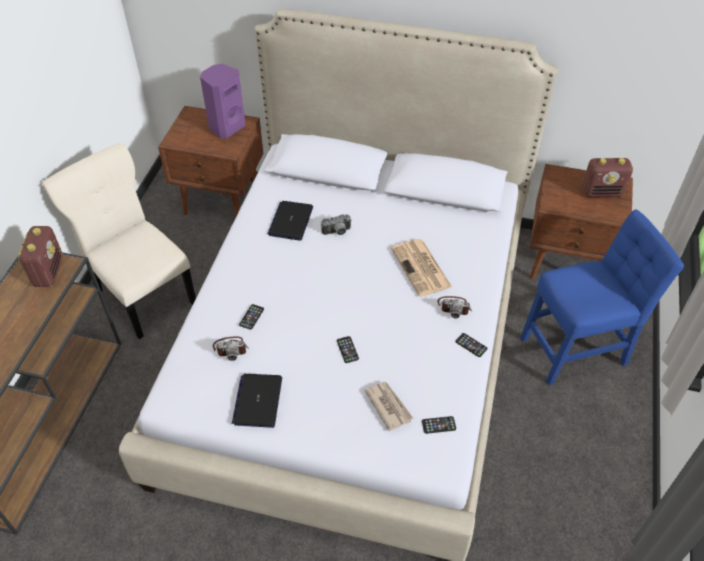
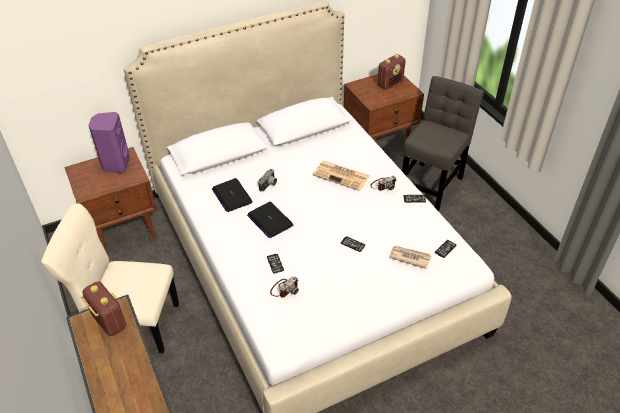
camera: 40 degrees left, 5 degrees down
laptop [232,374,282,428] -> laptop moved to [247,202,293,238]
blue chair [520,209,684,385] -> grey chair [402,76,484,212]

